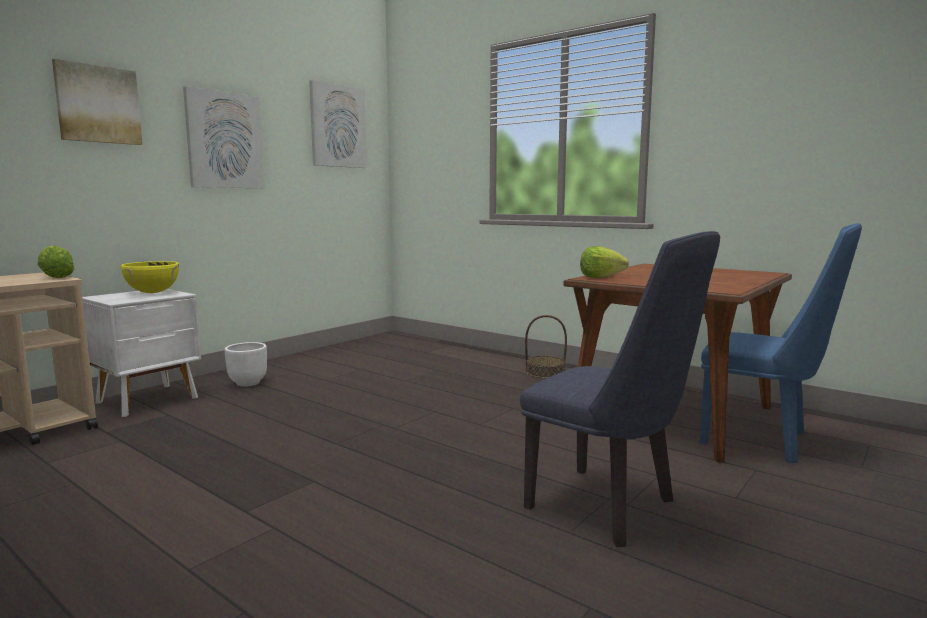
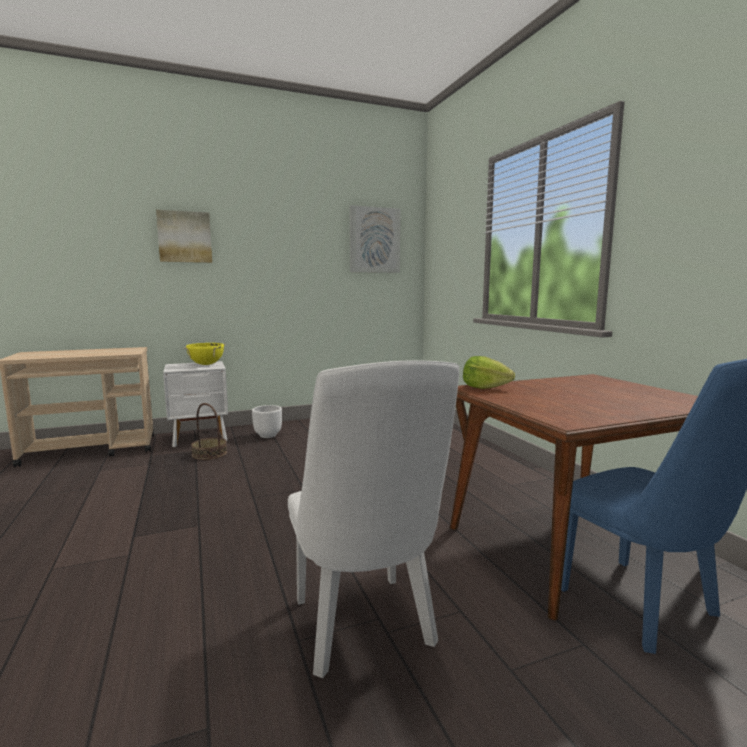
camera: 30 degrees right, 0 degrees up
lettuce [38,246,75,278] -> none
picture [183,86,265,188] -> none
blue chair [520,231,720,547] -> white chair [288,361,459,678]
basket [525,315,567,379] -> basket moved to [191,403,227,460]

